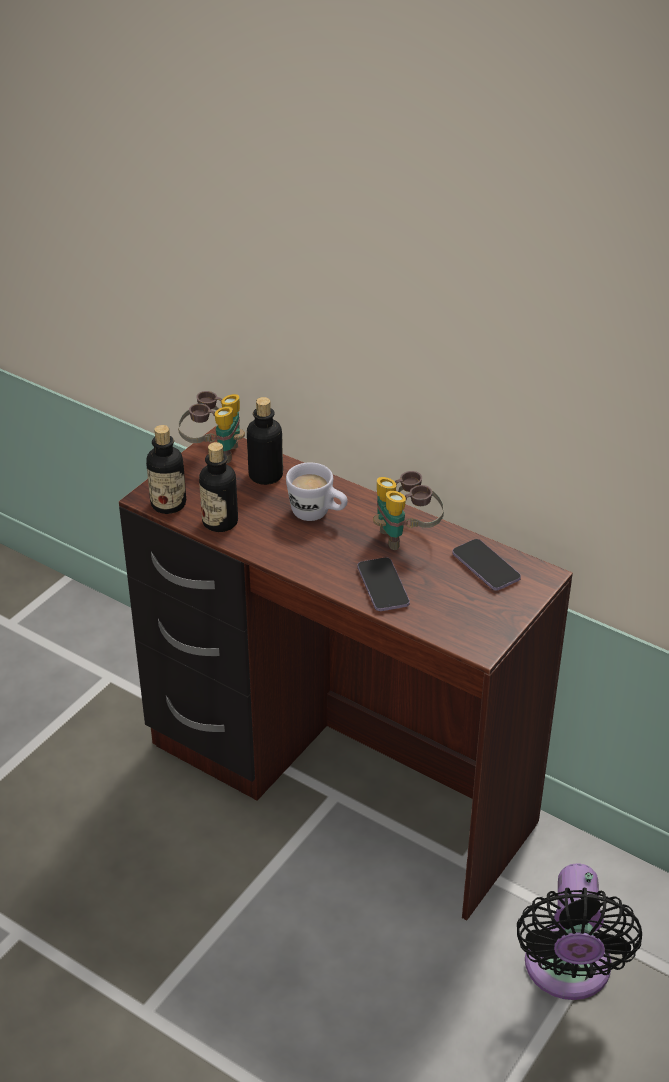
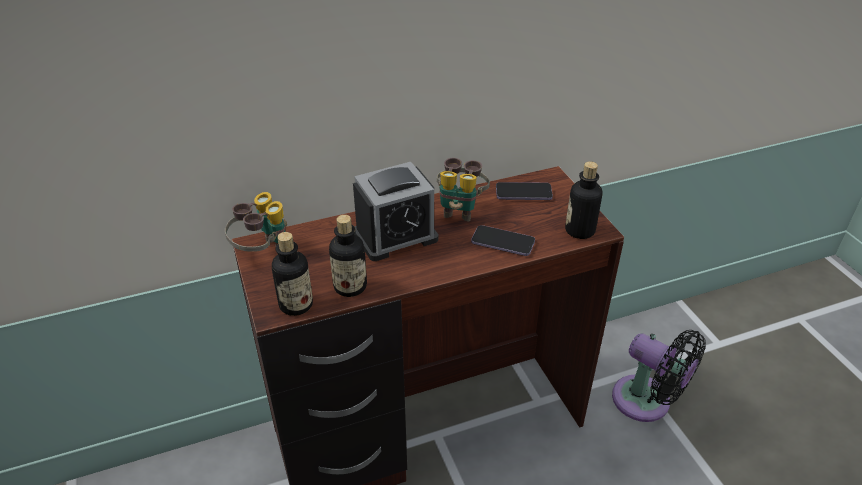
camera: 55 degrees left, 0 degrees up
bottle [247,397,283,485] -> bottle moved to [565,161,603,239]
white mug [286,463,348,521] -> alarm clock [353,162,438,261]

